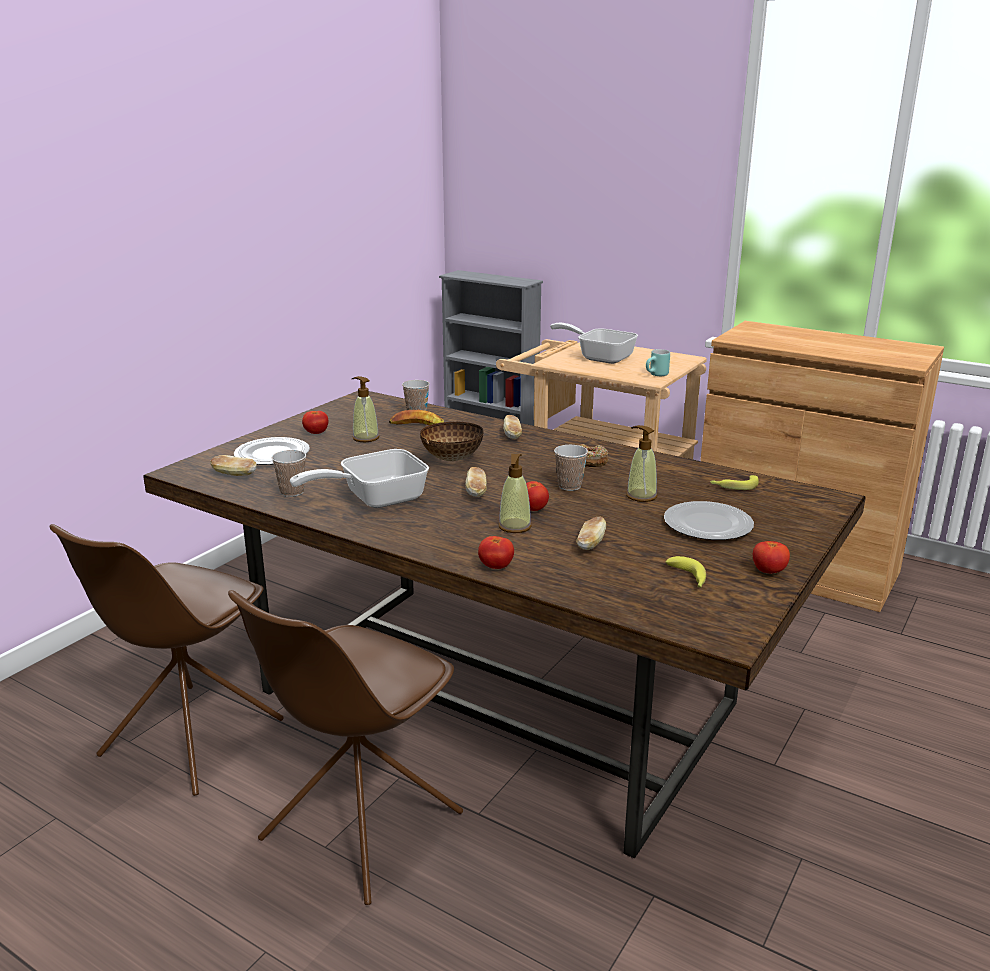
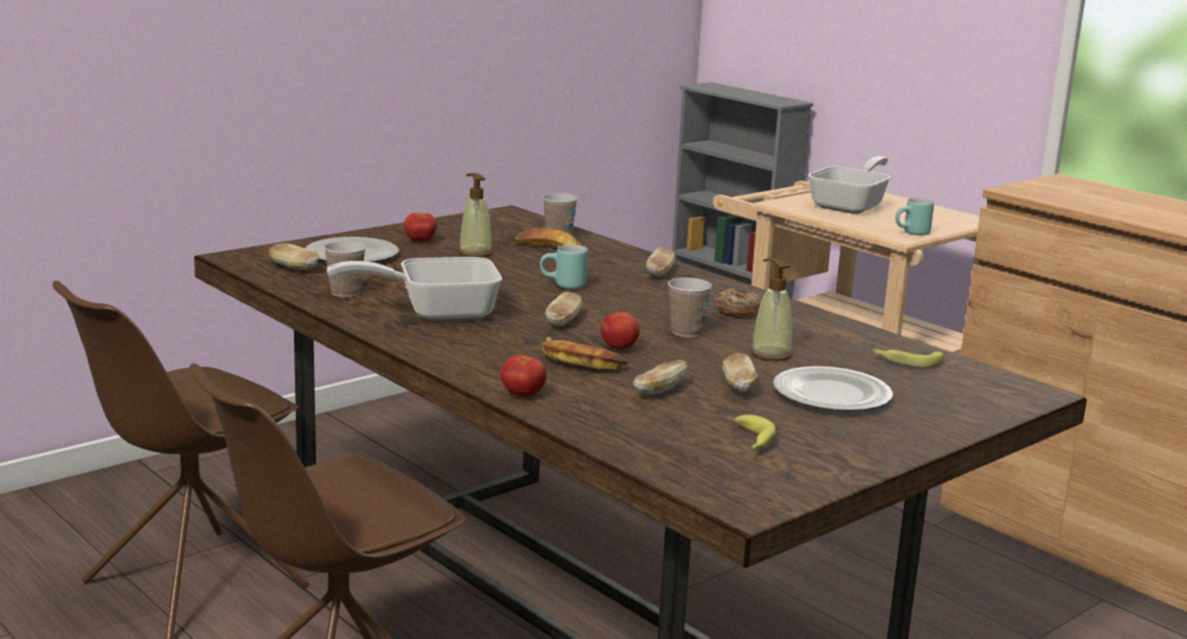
camera: 15 degrees right, 5 degrees down
bowl [420,422,484,461] -> turquoise mug [540,245,588,289]
soap dispenser [498,454,532,533] -> banana [541,336,628,371]
frying pan [550,323,638,364] -> frying pan turned 75 degrees clockwise [808,156,891,214]
tomato [753,541,790,573] -> none
none -> bread [722,353,758,392]

